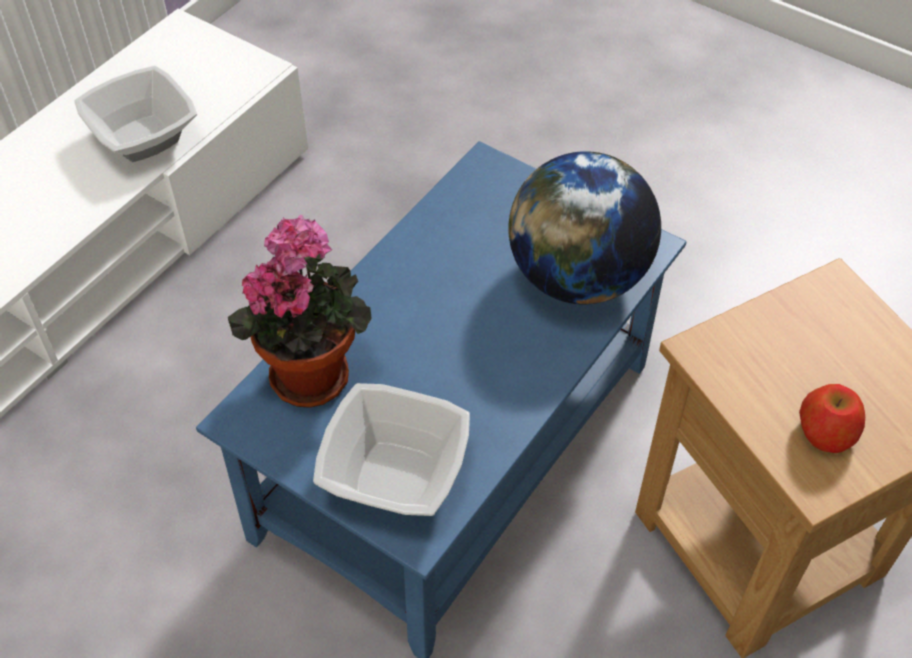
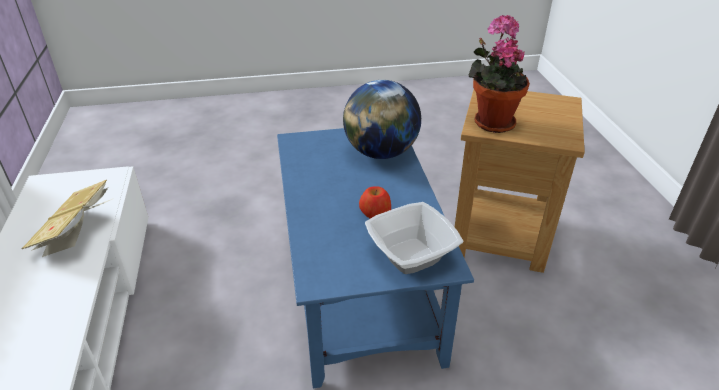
camera: 45 degrees left, 15 degrees down
bowl [74,66,197,162] -> book [22,180,112,257]
potted plant [228,214,372,408] -> potted plant moved to [468,15,530,133]
apple [799,384,865,453] -> apple moved to [359,186,391,219]

